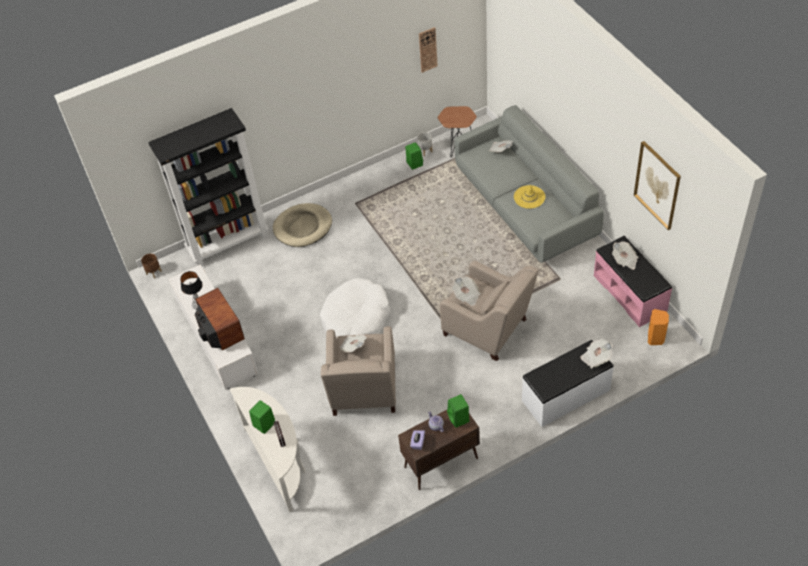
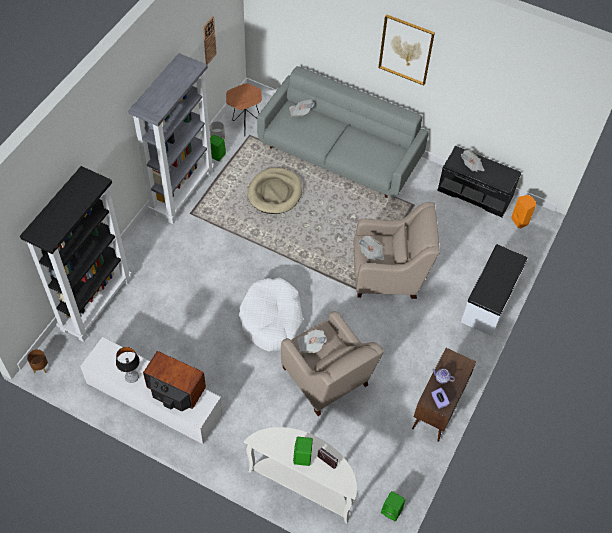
camera: 40 degrees left, 5 degrees up
beige dog bed [273,203,332,247] -> beige dog bed moved to [248,167,302,214]
green speaker [447,394,469,428] -> green speaker moved to [381,491,405,521]
yellow hat [514,185,545,209] -> none
newspaper [581,339,613,368] -> none
pink bench [594,236,672,327] -> black bench [437,146,521,218]
picture [634,141,681,230] -> picture moved to [378,14,435,85]
none -> grey bookcase [128,53,214,224]

